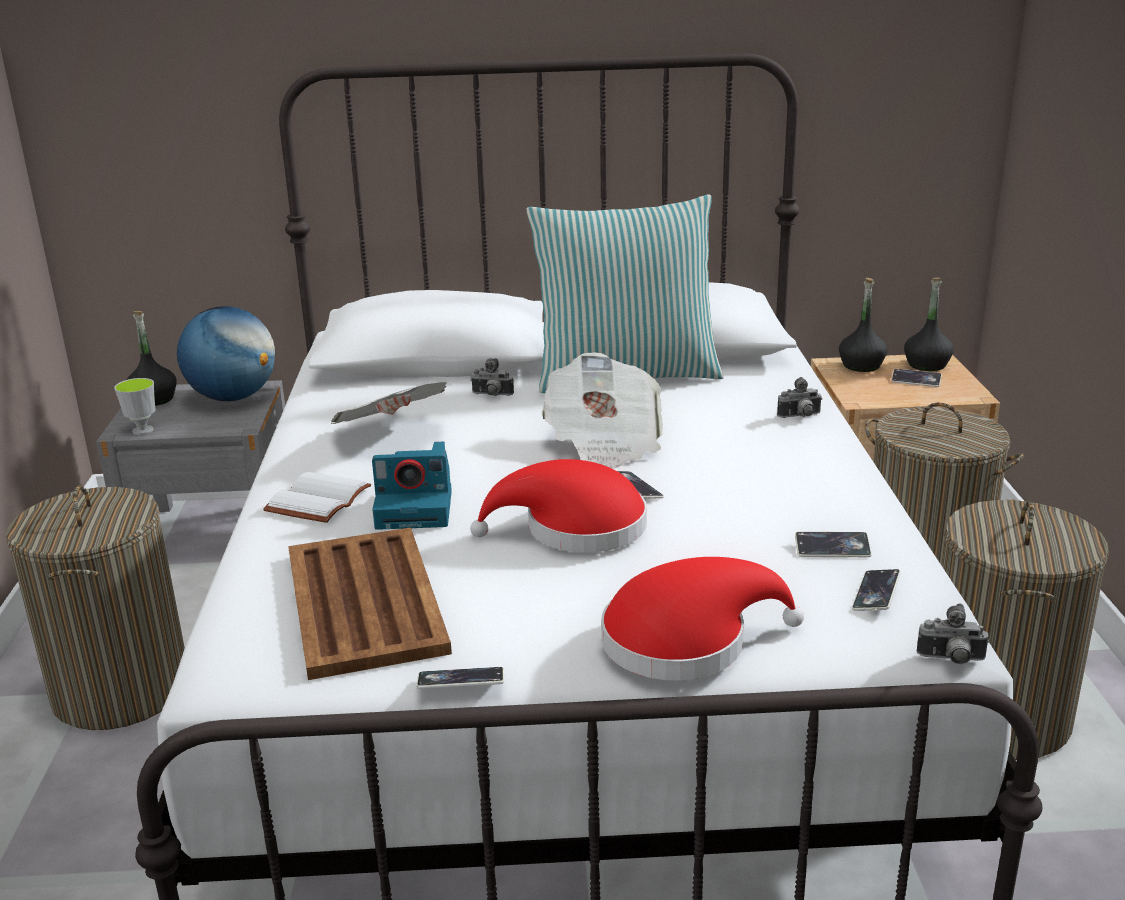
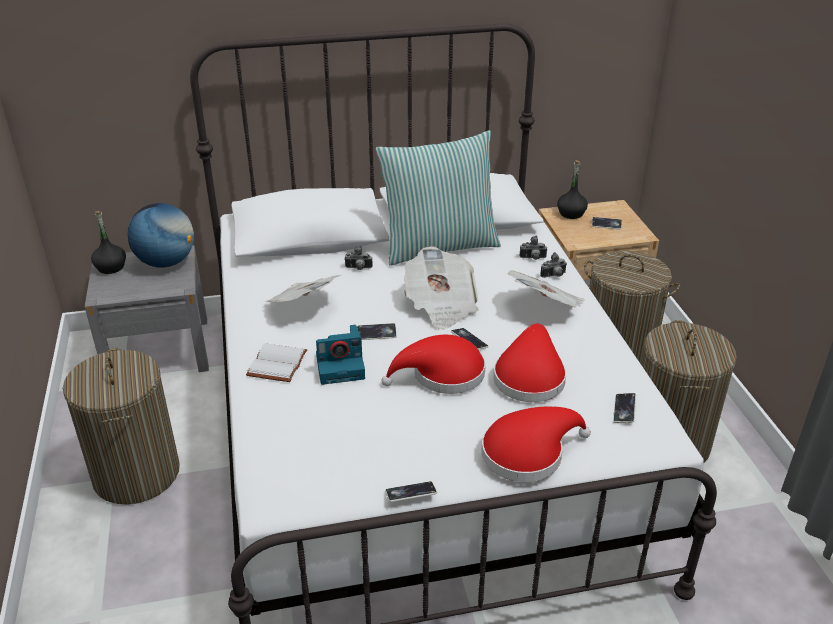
camera: 10 degrees left, 10 degrees up
cup [114,378,156,435] -> none
brown tray [288,527,452,680] -> none
phone [795,532,872,557] -> phone moved to [357,323,397,340]
black bottle [904,278,954,371] -> none
camera [917,603,989,664] -> camera moved to [520,236,547,260]
none -> red hat [493,324,566,402]
none -> newspaper [507,271,585,308]

